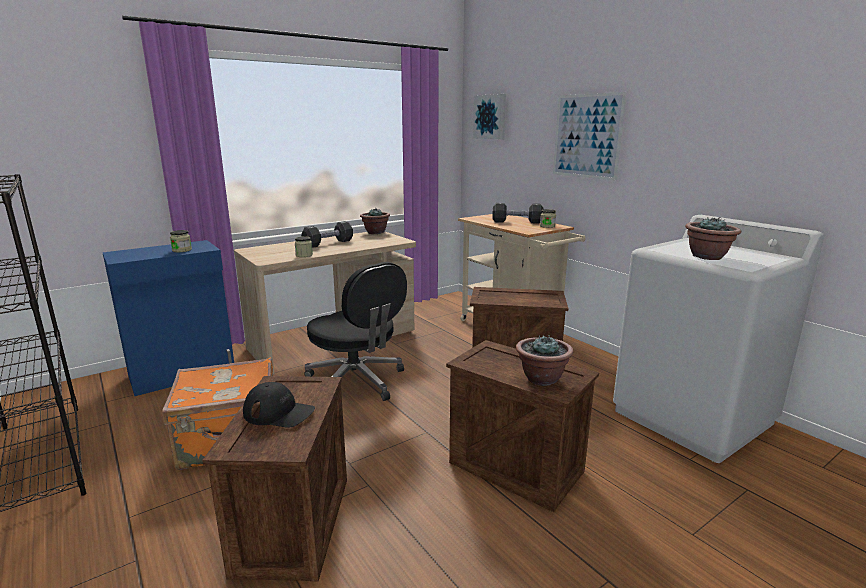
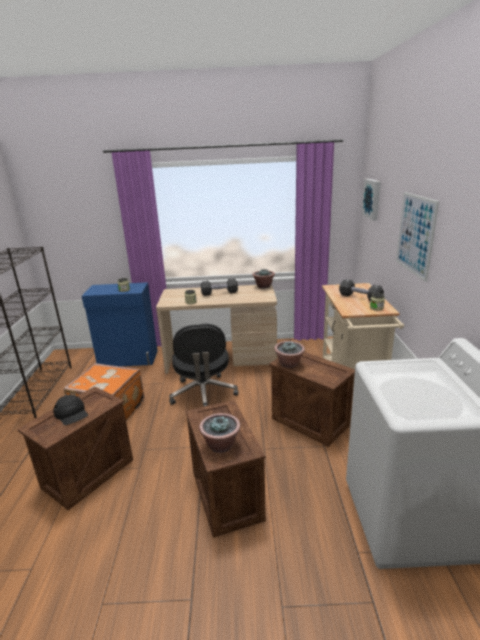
camera: 35 degrees right, 5 degrees up
potted plant [685,217,741,260] -> potted plant moved to [274,341,305,368]

